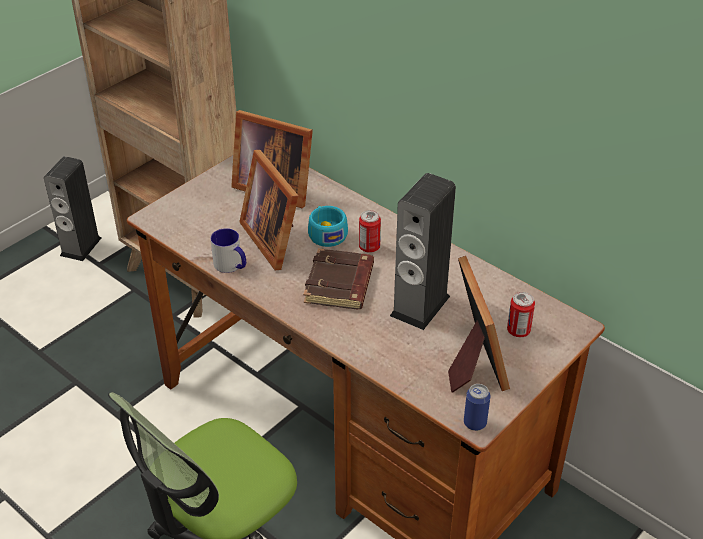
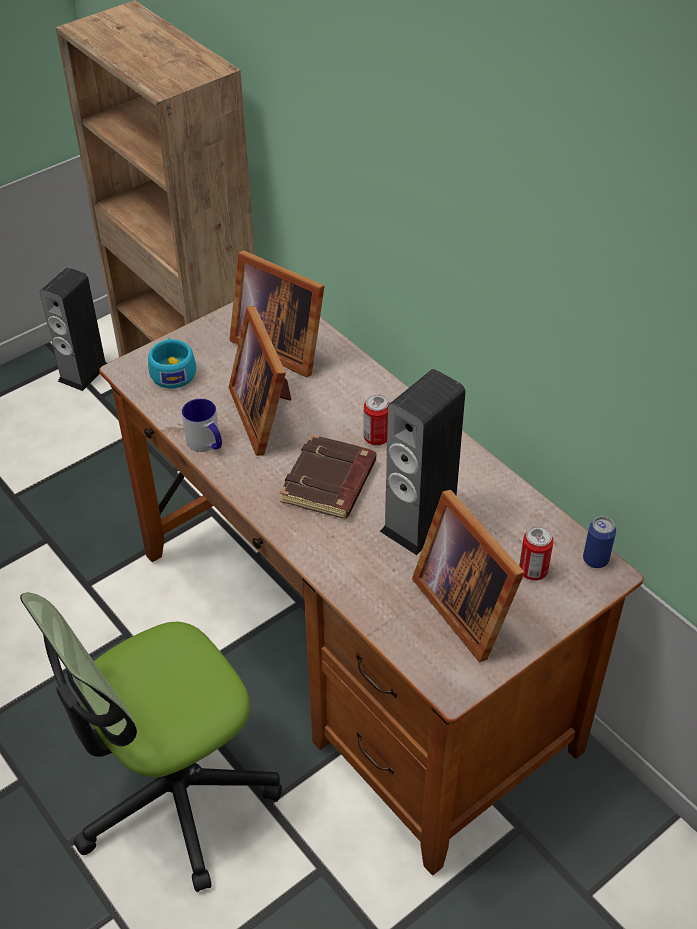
camera: 10 degrees right, 5 degrees up
turquoise cup [308,206,348,247] -> turquoise cup moved to [148,338,196,389]
picture frame [448,256,510,393] -> picture frame turned 150 degrees clockwise [412,490,525,662]
can [464,384,490,431] -> can moved to [583,516,616,568]

